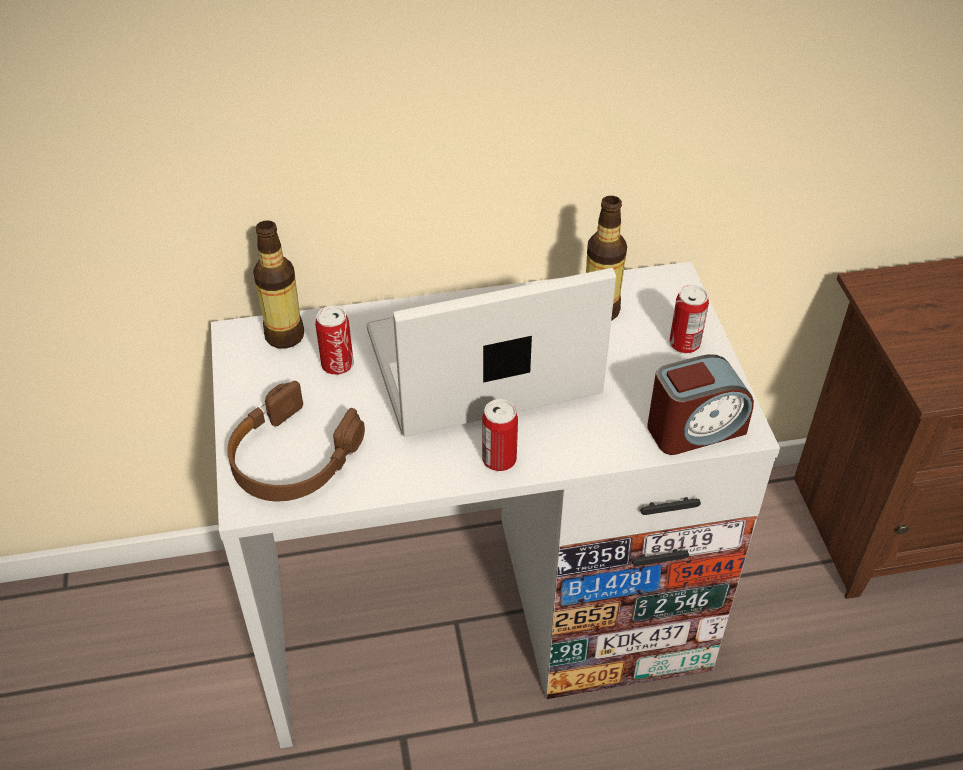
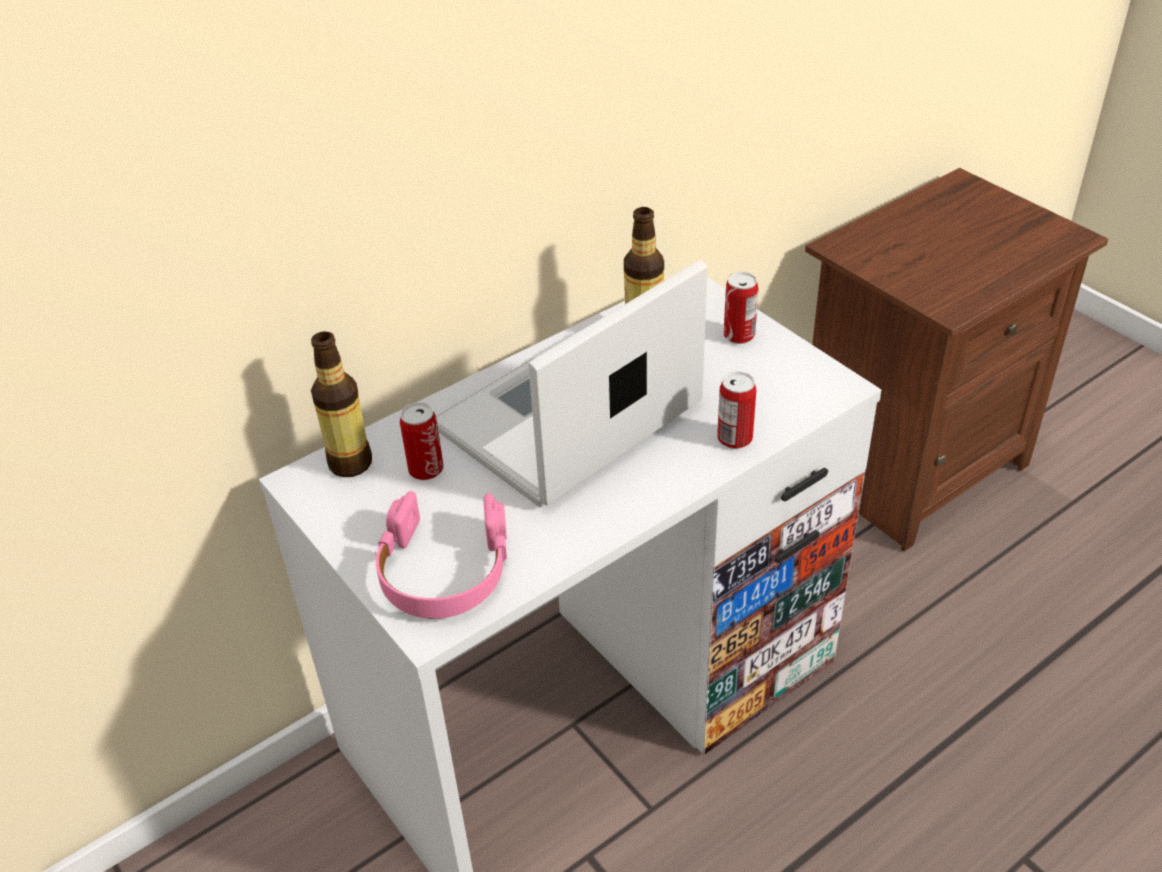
camera: 25 degrees left, 5 degrees down
brown headphones [227,381,365,501] -> pink headphones [375,491,507,619]
can [482,399,518,471] -> can moved to [717,371,756,449]
alarm clock [647,354,754,455] -> none

